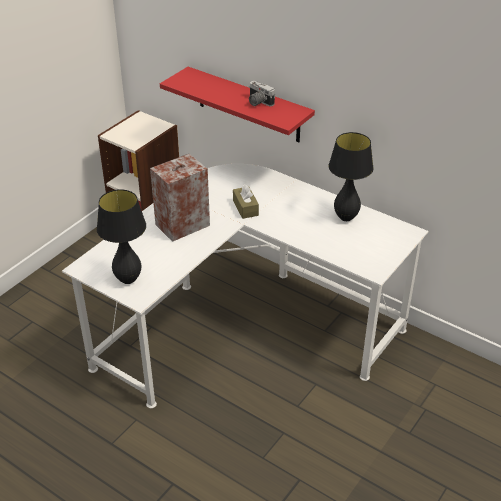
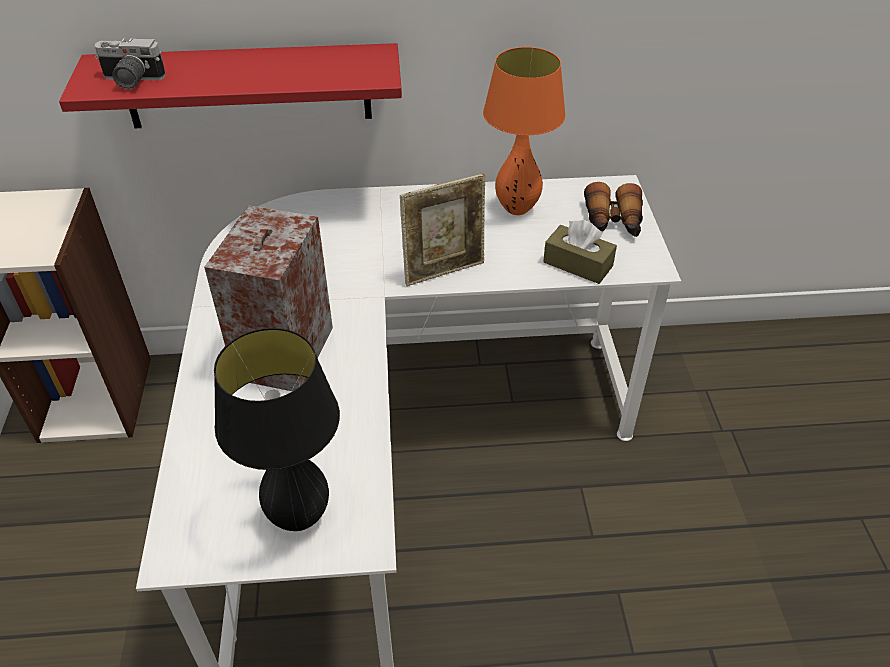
camera: 40 degrees left, 5 degrees up
brown tissue box [233,184,259,219] -> brown tissue box moved to [543,220,617,284]
camera [249,81,275,107] -> camera moved to [95,38,166,89]
black table lamp [328,132,374,221] -> orange table lamp [483,47,566,215]
none -> picture frame [400,173,485,286]
none -> binoculars [584,182,643,237]

